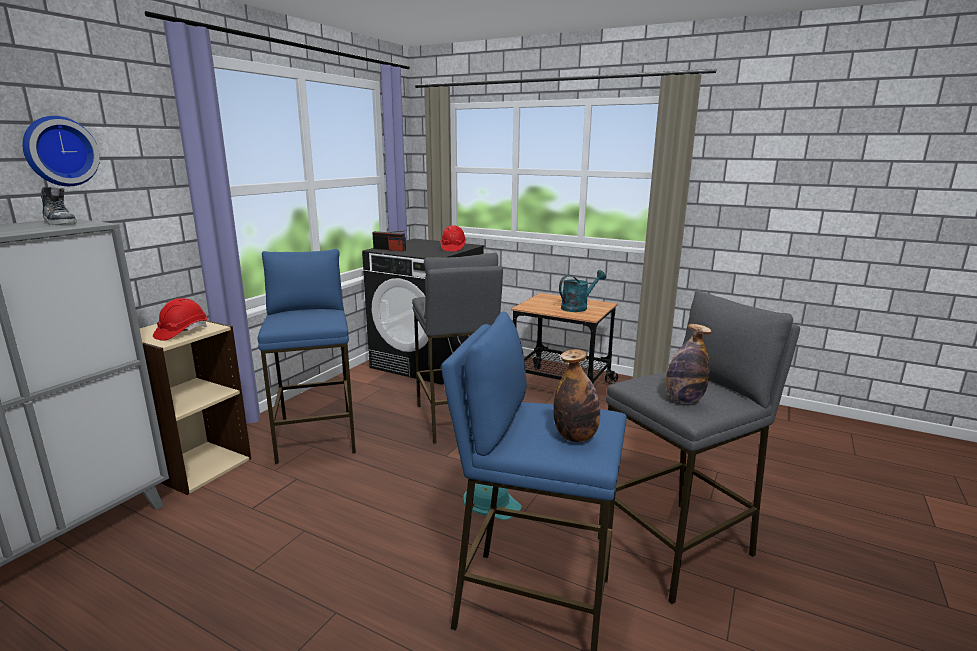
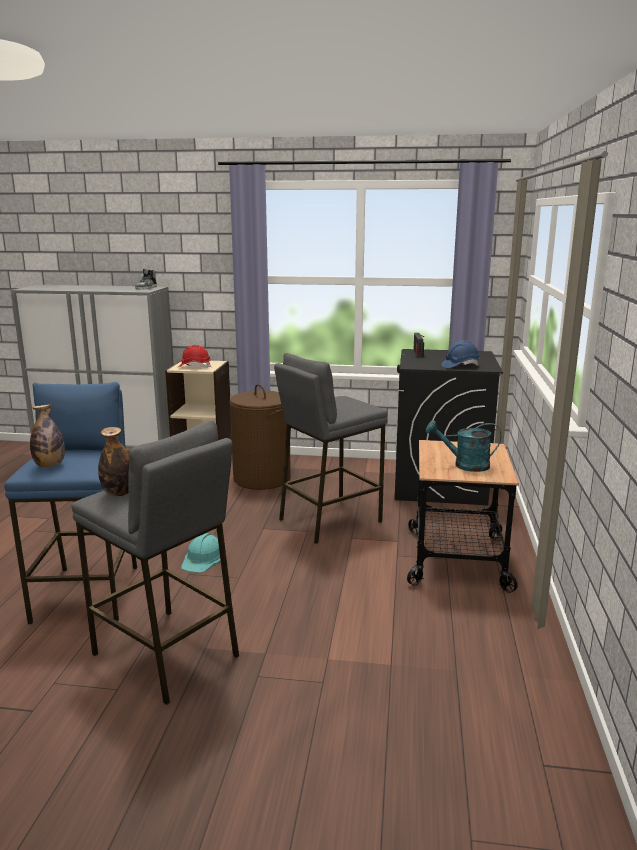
camera: 70 degrees right, 0 degrees up
wall clock [22,116,100,186] -> none
blue stool [257,249,356,464] -> brown laundry basket [230,384,291,490]
red hard hat [441,225,466,251] -> blue hard hat [441,340,480,368]
turquoise watering can [559,270,606,312] -> turquoise watering can turned 150 degrees clockwise [426,420,501,472]

